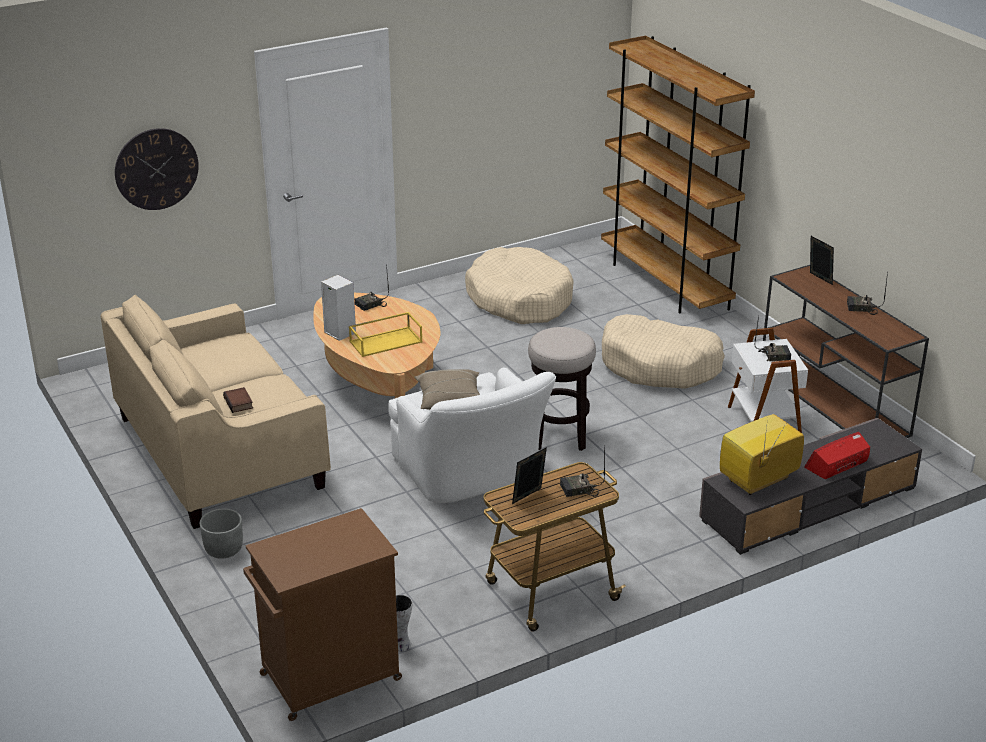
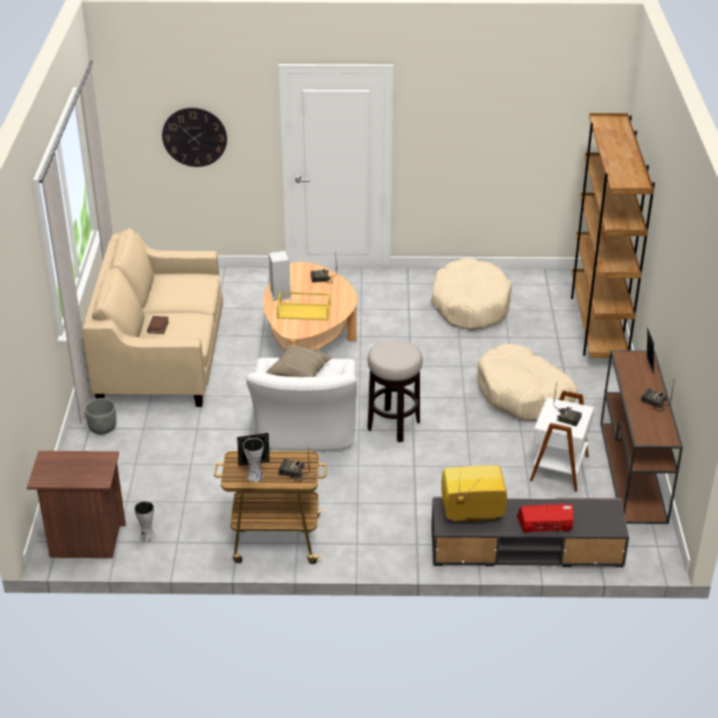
camera: 30 degrees right, 5 degrees up
brown cabinet [243,508,402,721] -> brown nightstand [27,451,126,558]
none -> vase [243,438,264,482]

